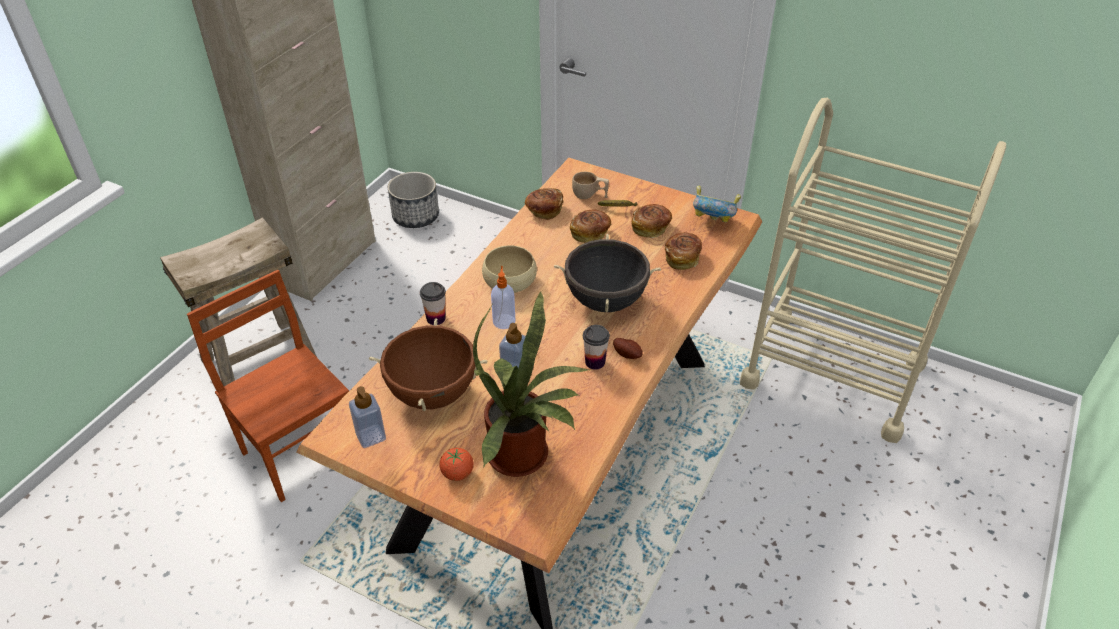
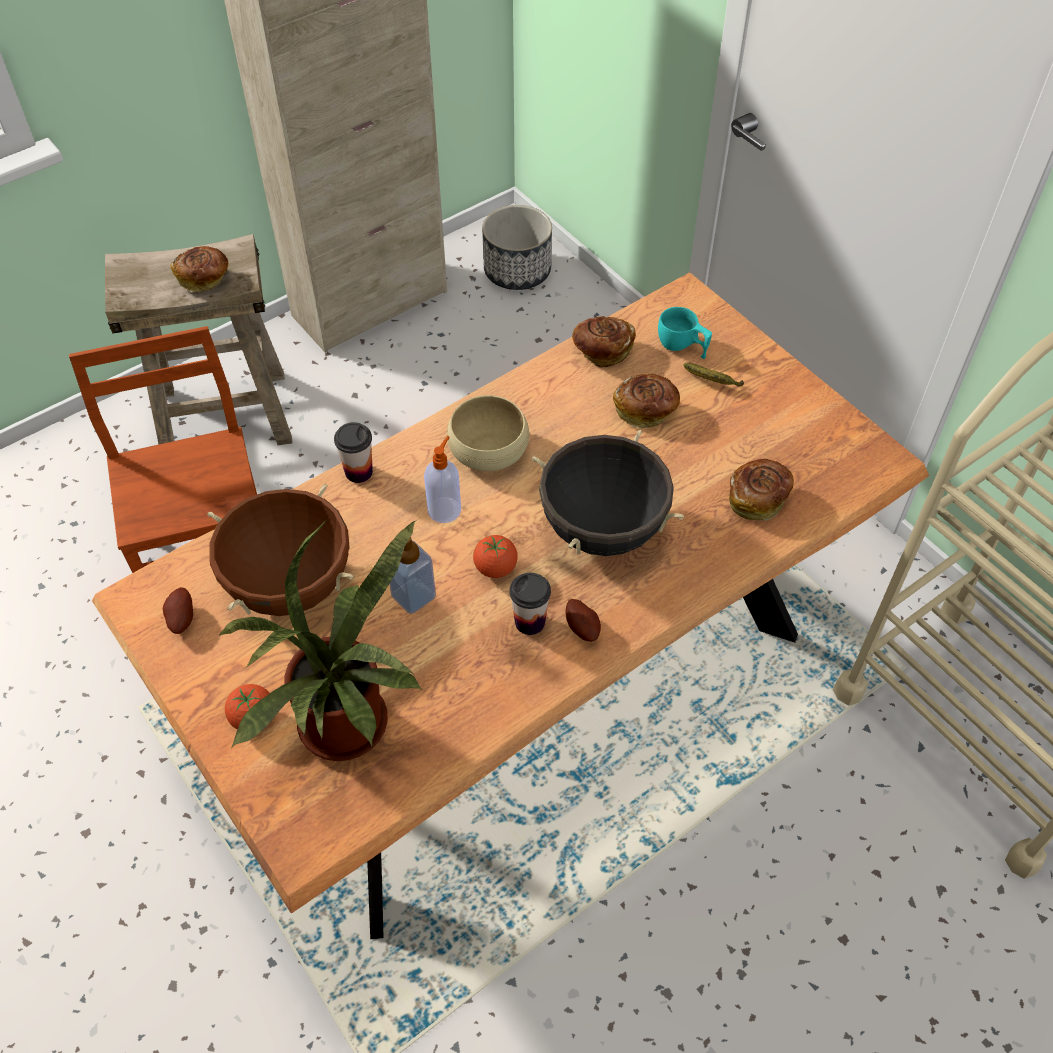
camera: 25 degrees right, 10 degrees up
soap dispenser [349,386,386,448] -> potato [163,587,193,634]
beige cup [572,172,609,199] -> turquoise cup [658,307,712,359]
bread [631,204,672,238] -> bread moved to [170,246,228,292]
bowl [693,185,741,222] -> none
none -> tomato [473,535,518,578]

